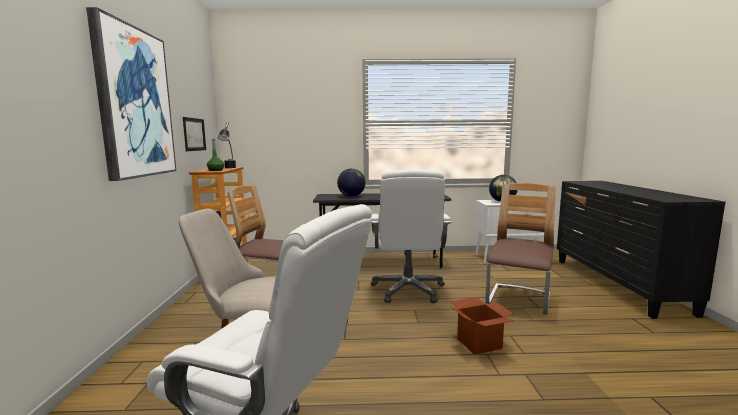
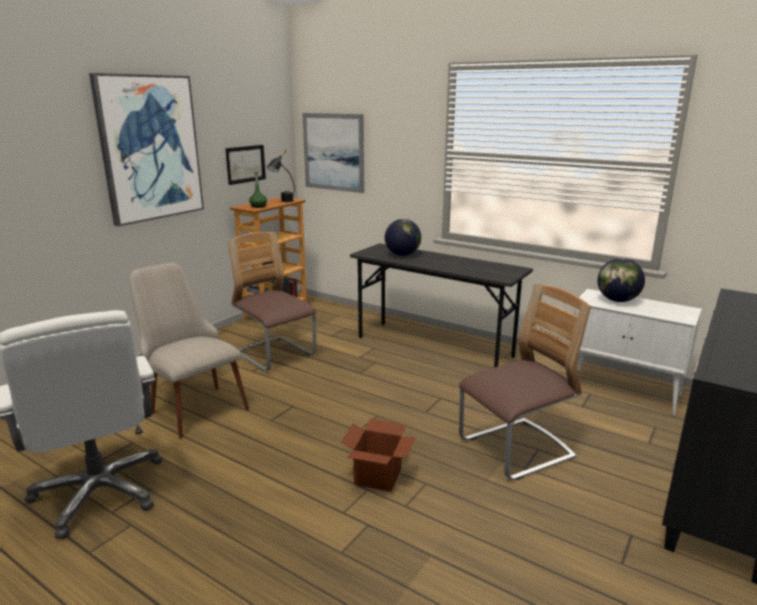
camera: 35 degrees right, 10 degrees up
white office chair [371,169,451,303] -> none
none -> picture [302,113,364,193]

